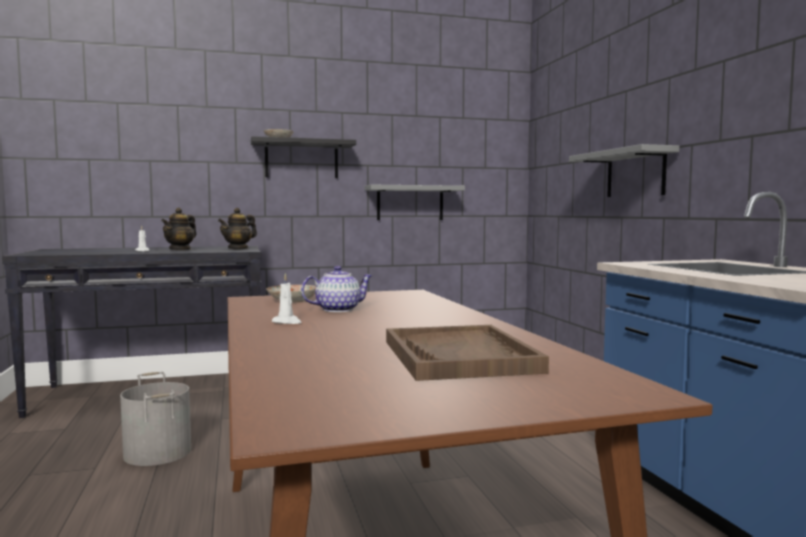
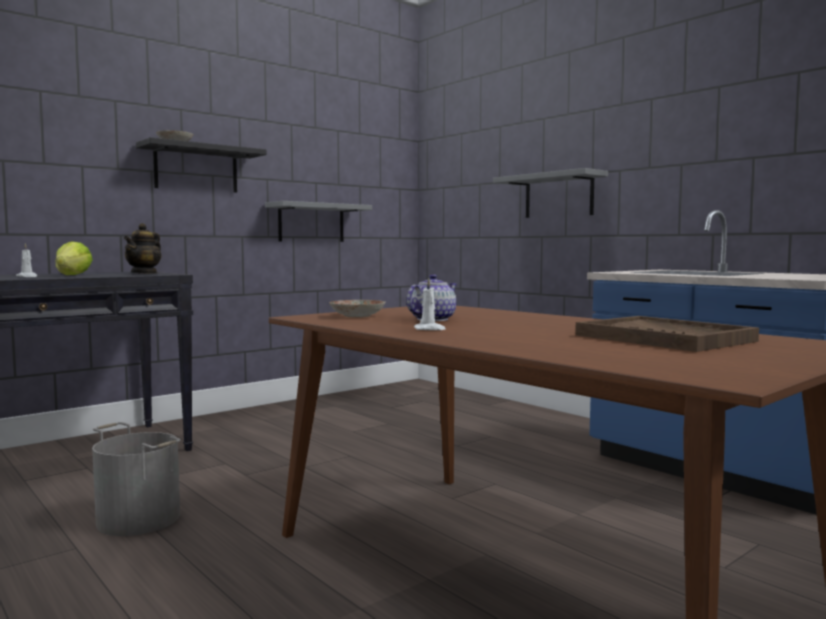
camera: 25 degrees left, 0 degrees up
teapot [161,208,197,250] -> lettuce [56,241,93,275]

